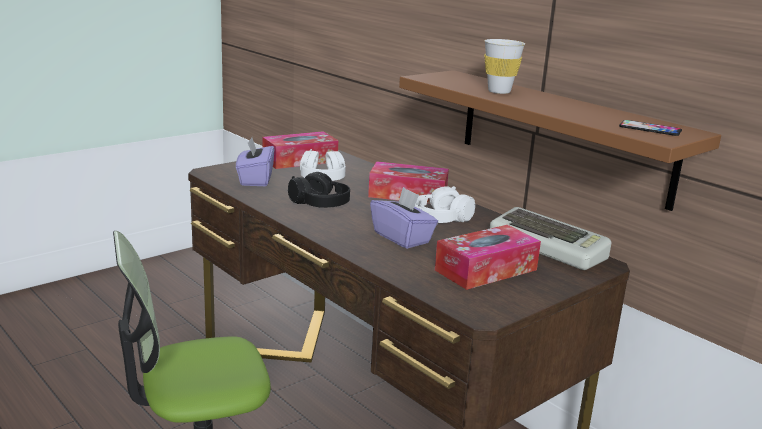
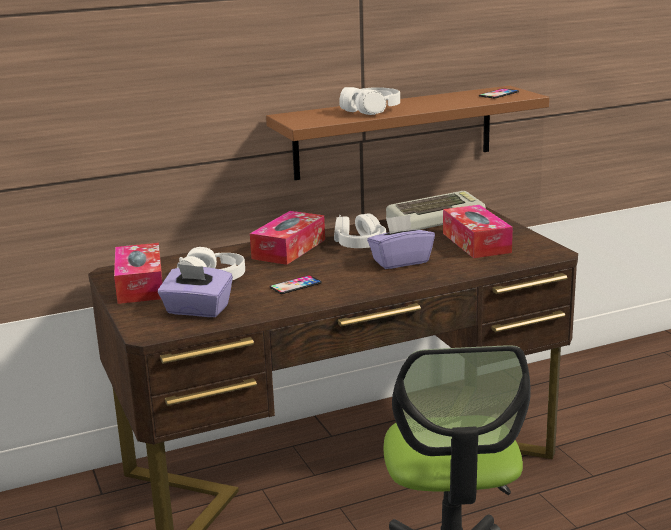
camera: 70 degrees left, 0 degrees up
black headphones [288,172,350,208] -> phone [270,275,322,294]
white cup [484,39,525,94] -> white headphones [339,87,400,115]

